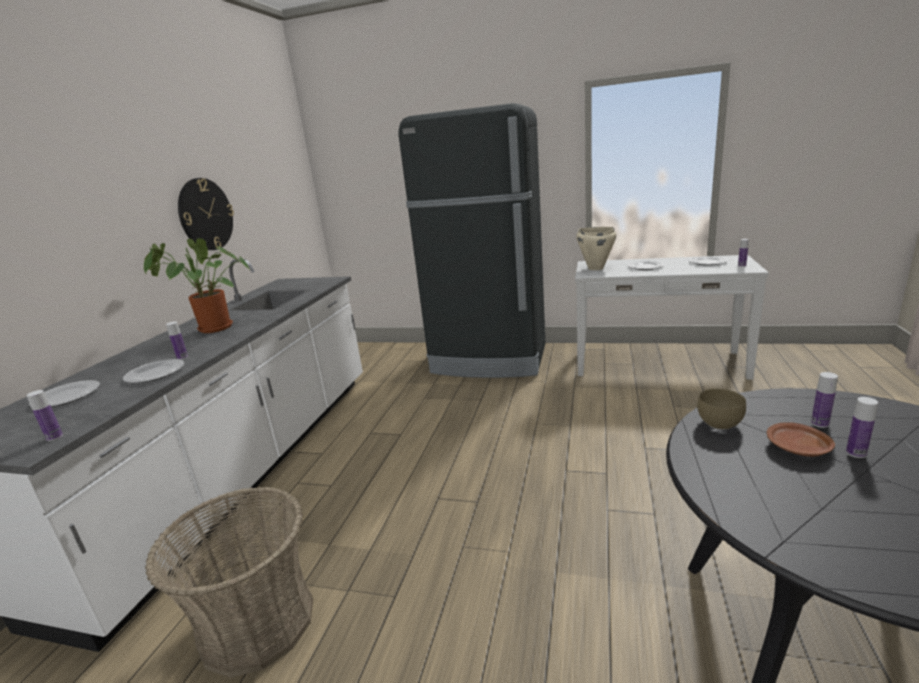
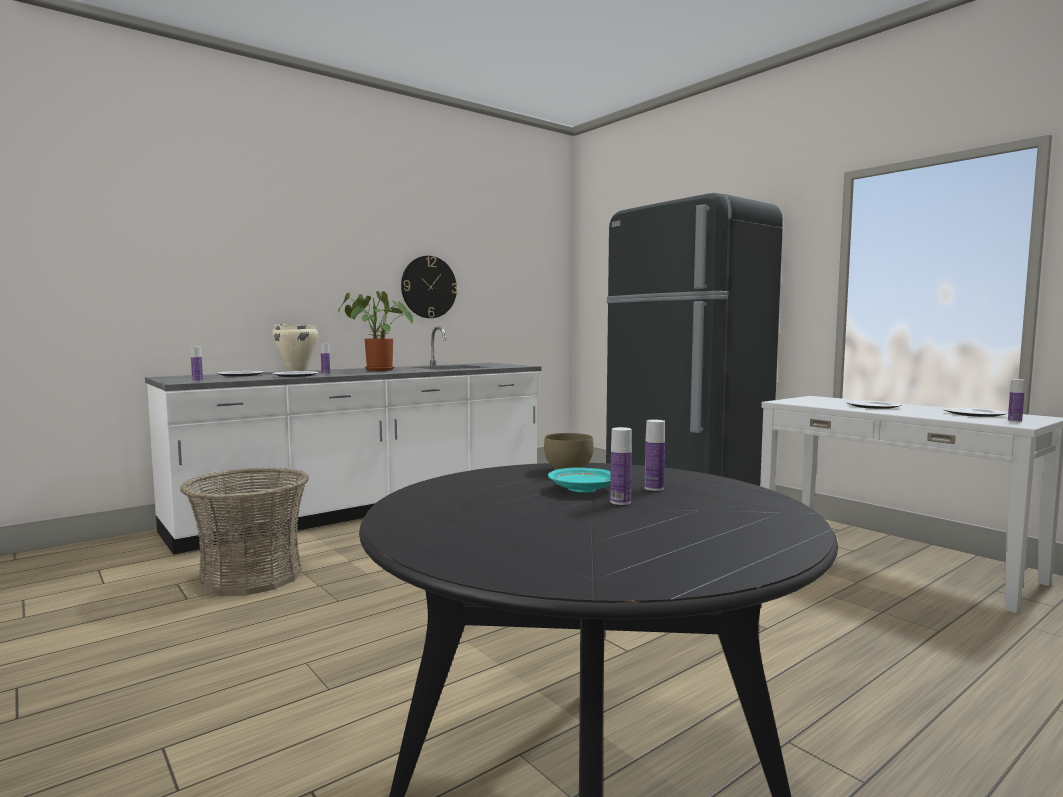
camera: 35 degrees right, 15 degrees down
beige cooking pot [576,227,616,270] -> beige cooking pot moved to [272,324,318,372]
brown plate [767,422,835,457] -> turquoise plate [548,467,611,493]

